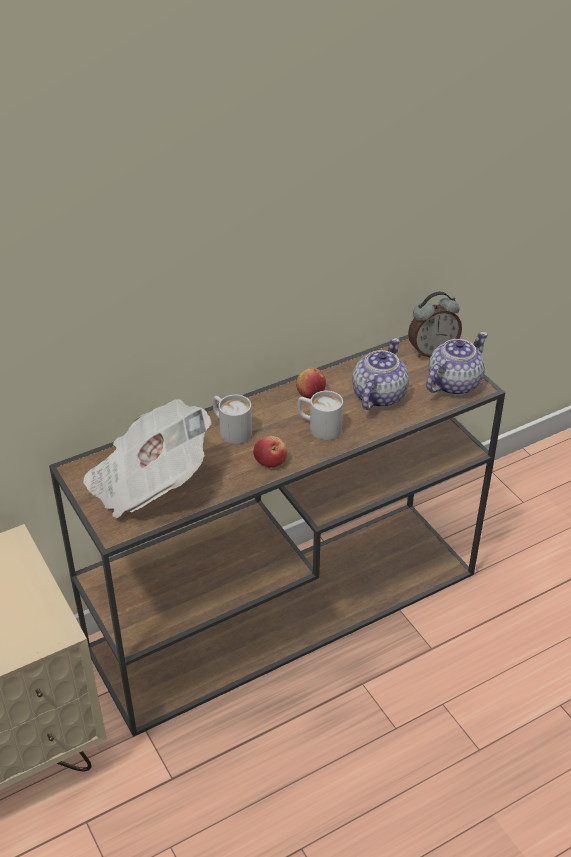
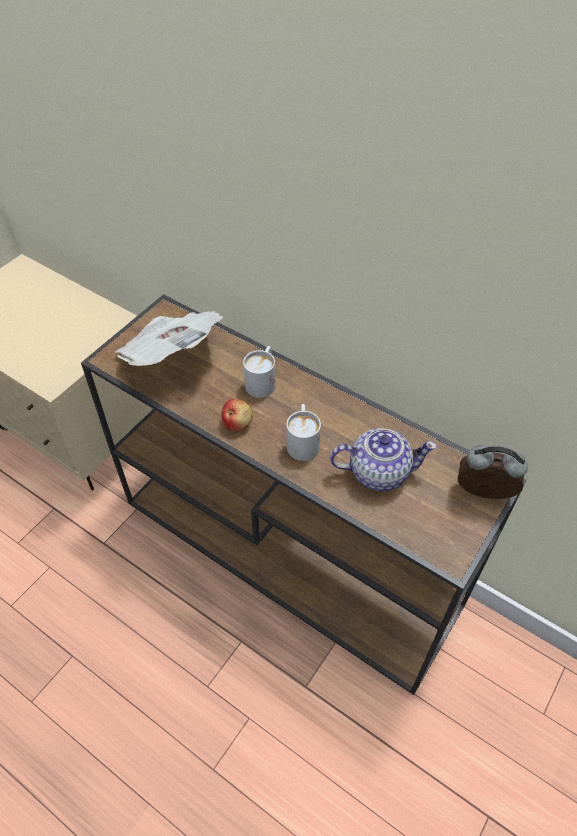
camera: 65 degrees right, 10 degrees up
apple [296,368,326,398] -> none
alarm clock [408,292,462,357] -> alarm clock turned 150 degrees clockwise [458,445,528,499]
teapot [426,331,488,395] -> none

